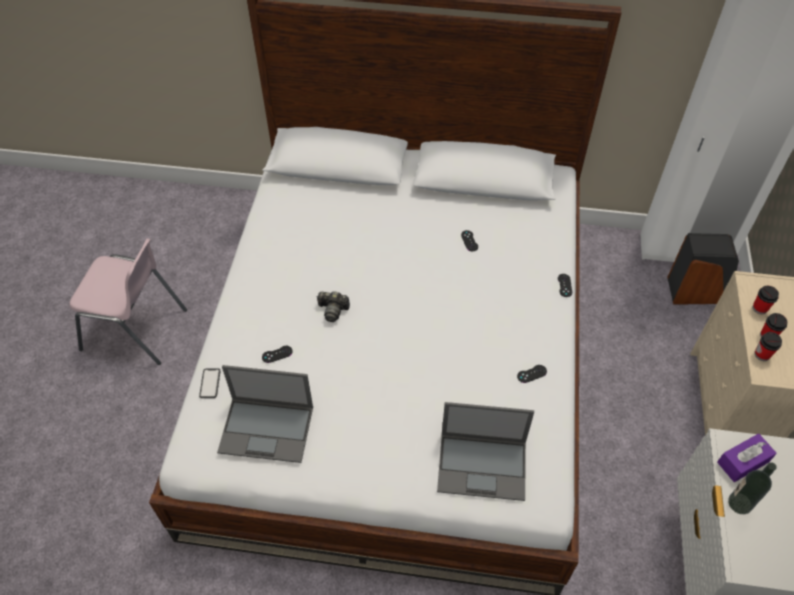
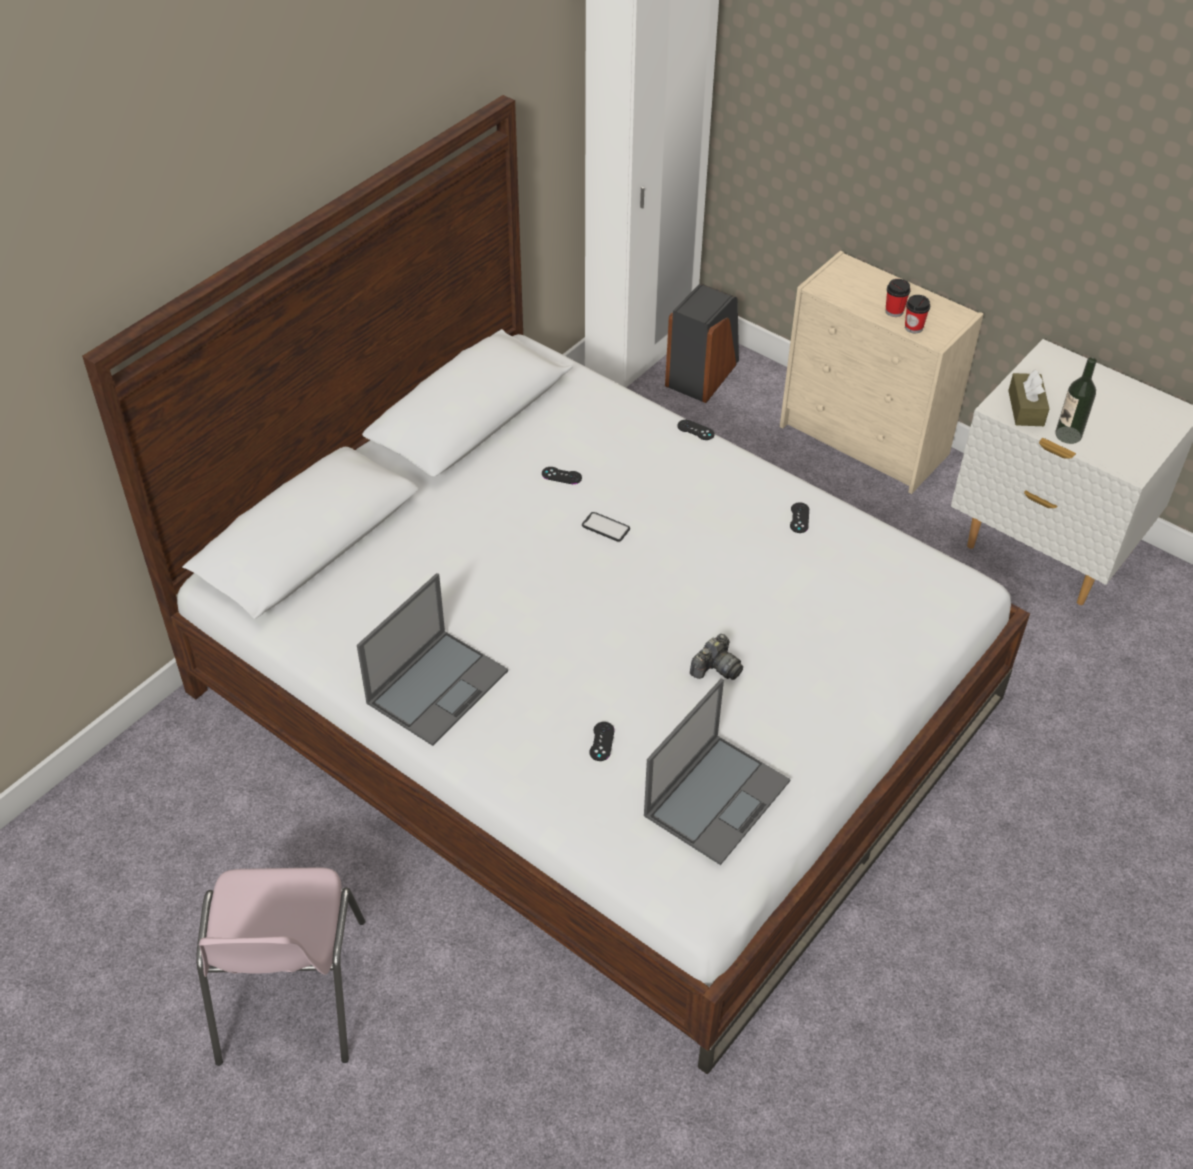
camera: 60 degrees left, 5 degrees down
pink chair [69,238,187,365] -> pink chair turned 135 degrees clockwise [196,867,365,1066]
phone [199,368,220,398] -> phone moved to [582,512,630,541]
camera [316,291,350,322] -> camera moved to [690,634,743,680]
laptop [437,402,534,501] -> laptop moved to [357,573,508,746]
purple tissue box [717,433,777,482] -> brown tissue box [1008,369,1049,426]
cup [753,286,779,314] -> none

